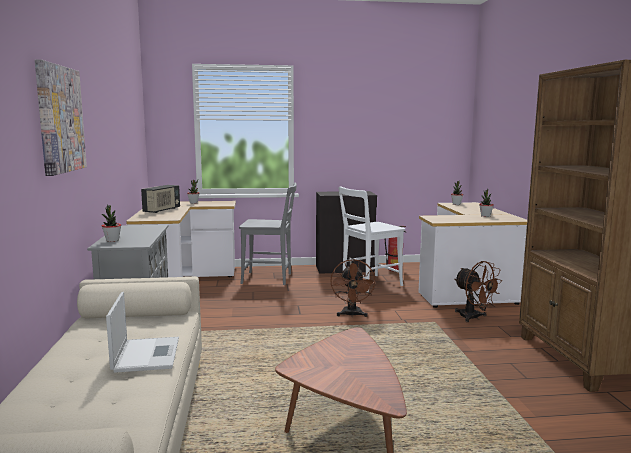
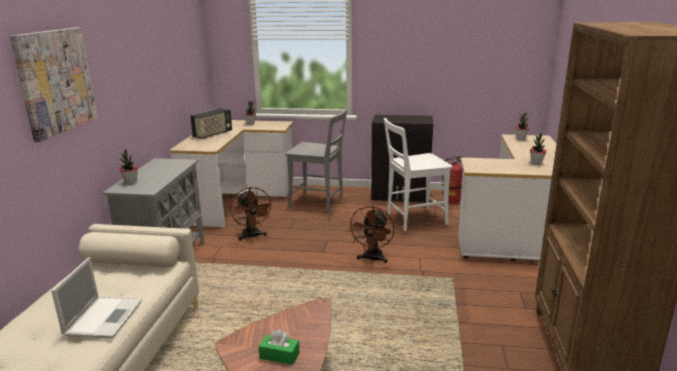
camera: 15 degrees right, 10 degrees up
brown fan [454,261,502,322] -> brown fan moved to [230,187,273,241]
none -> green tissue box [259,329,299,365]

